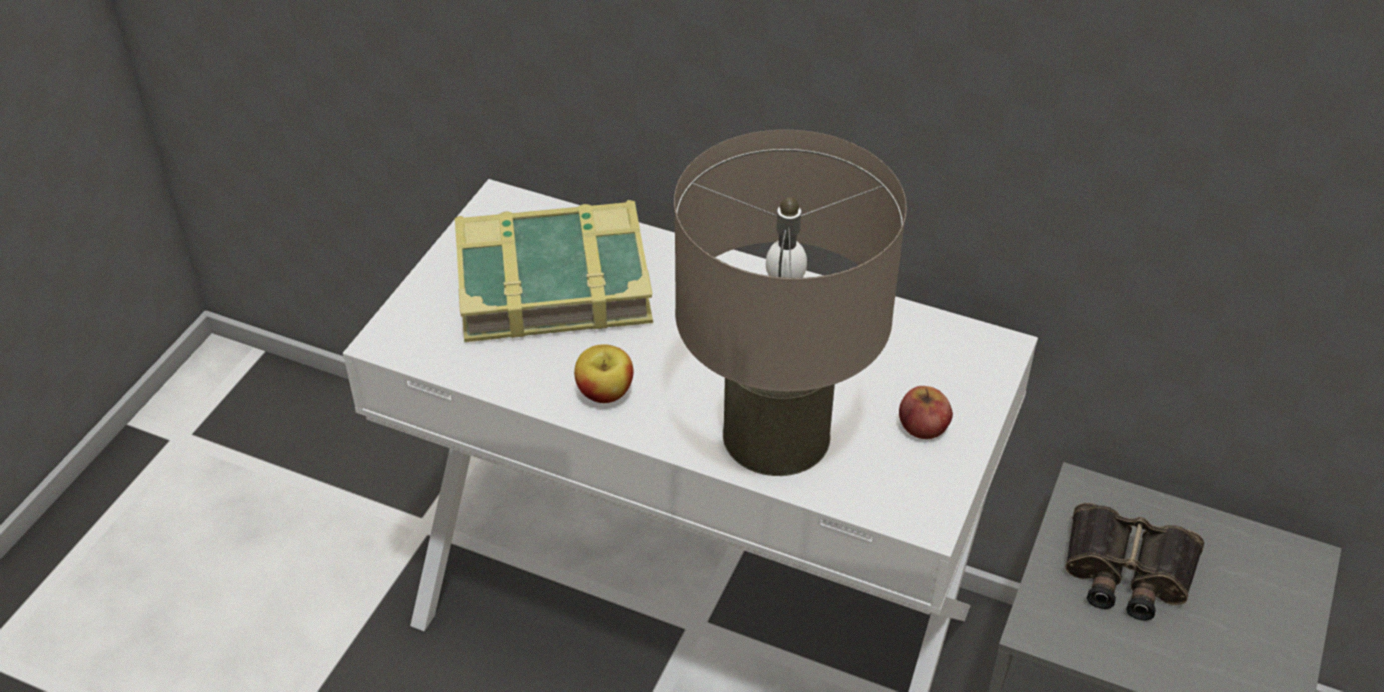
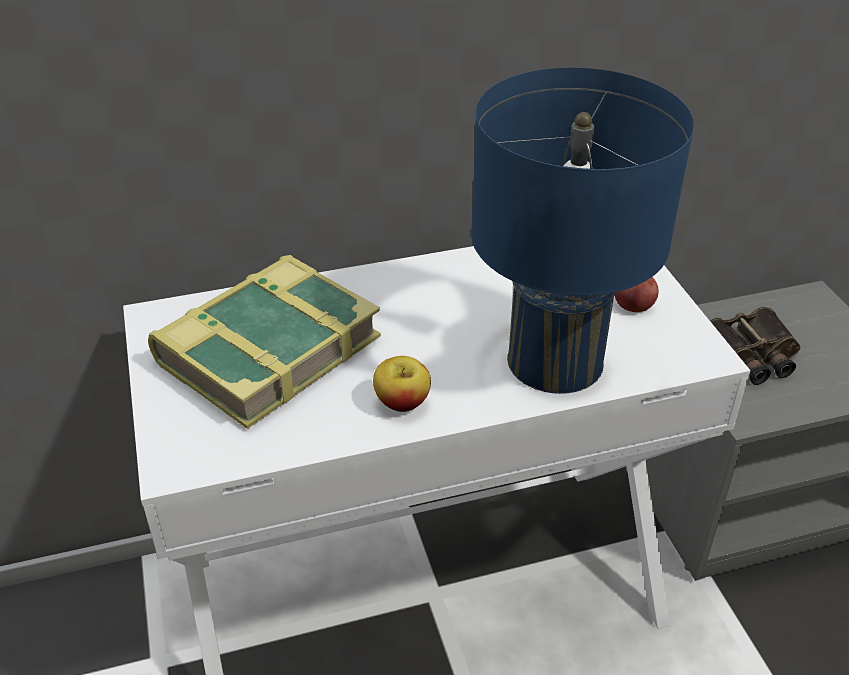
camera: 40 degrees left, 5 degrees down
beige table lamp [674,130,907,476] -> blue table lamp [471,68,694,394]

